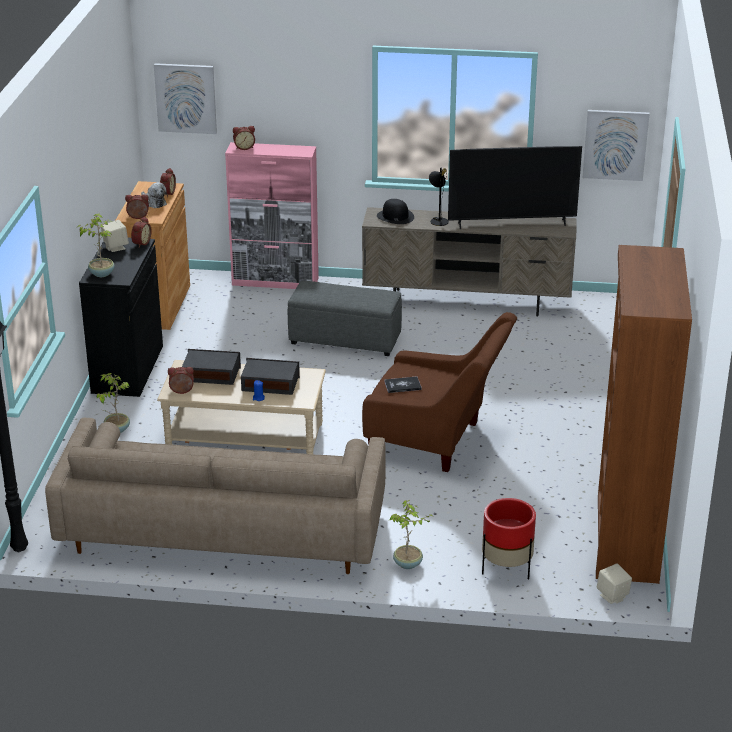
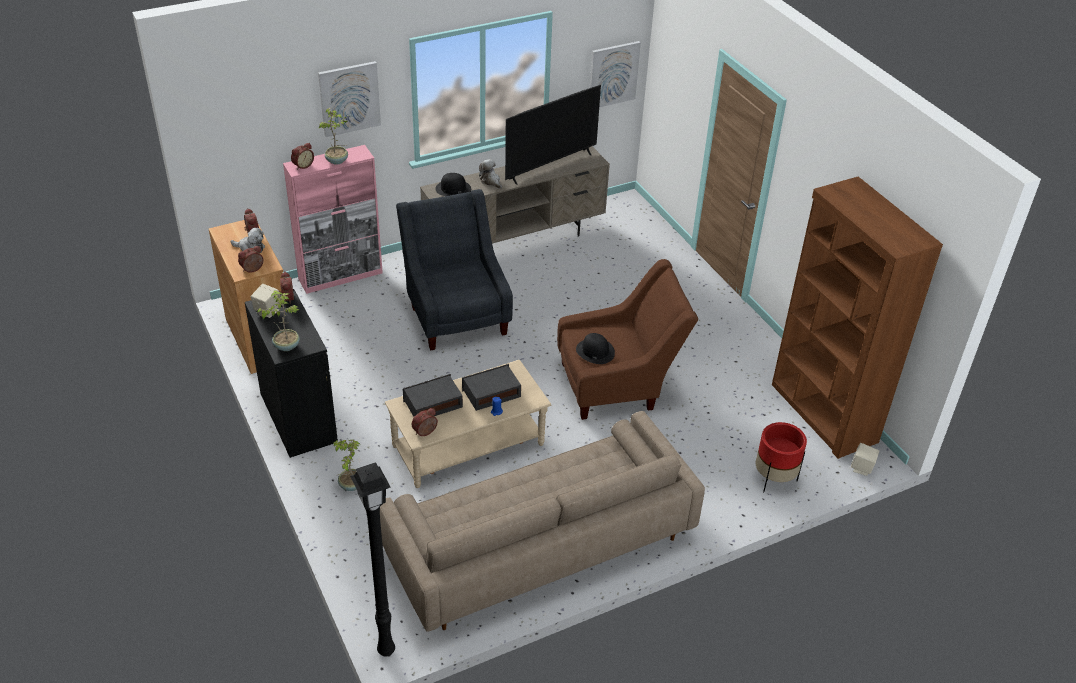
camera: 35 degrees left, 10 degrees up
picture [154,63,217,134] -> picture moved to [318,61,381,137]
grey ottoman [288,281,402,356] -> grey armchair [396,189,513,350]
book [384,376,422,393] -> black hat [576,333,615,364]
potted plant [389,500,434,569] -> potted plant moved to [319,108,350,165]
black table lamp [429,168,449,226] -> plush toy [479,159,502,188]

